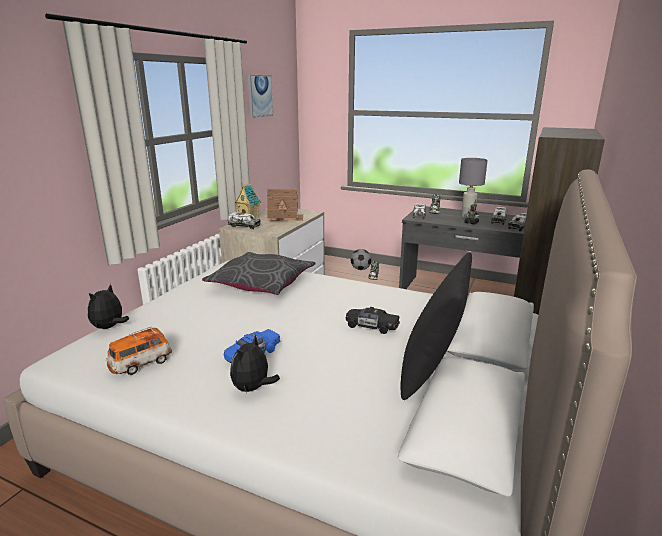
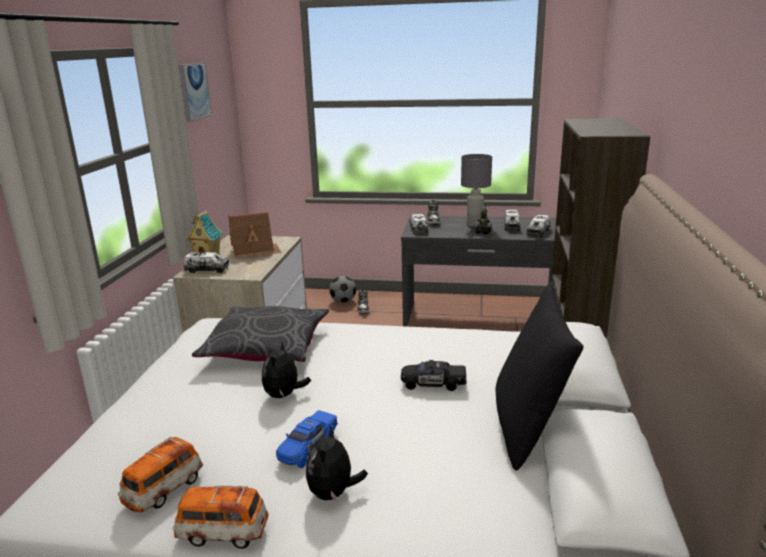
camera: 15 degrees left, 0 degrees up
plush toy [88,284,129,329] -> plush toy moved to [262,341,311,398]
none -> toy car [173,486,268,549]

